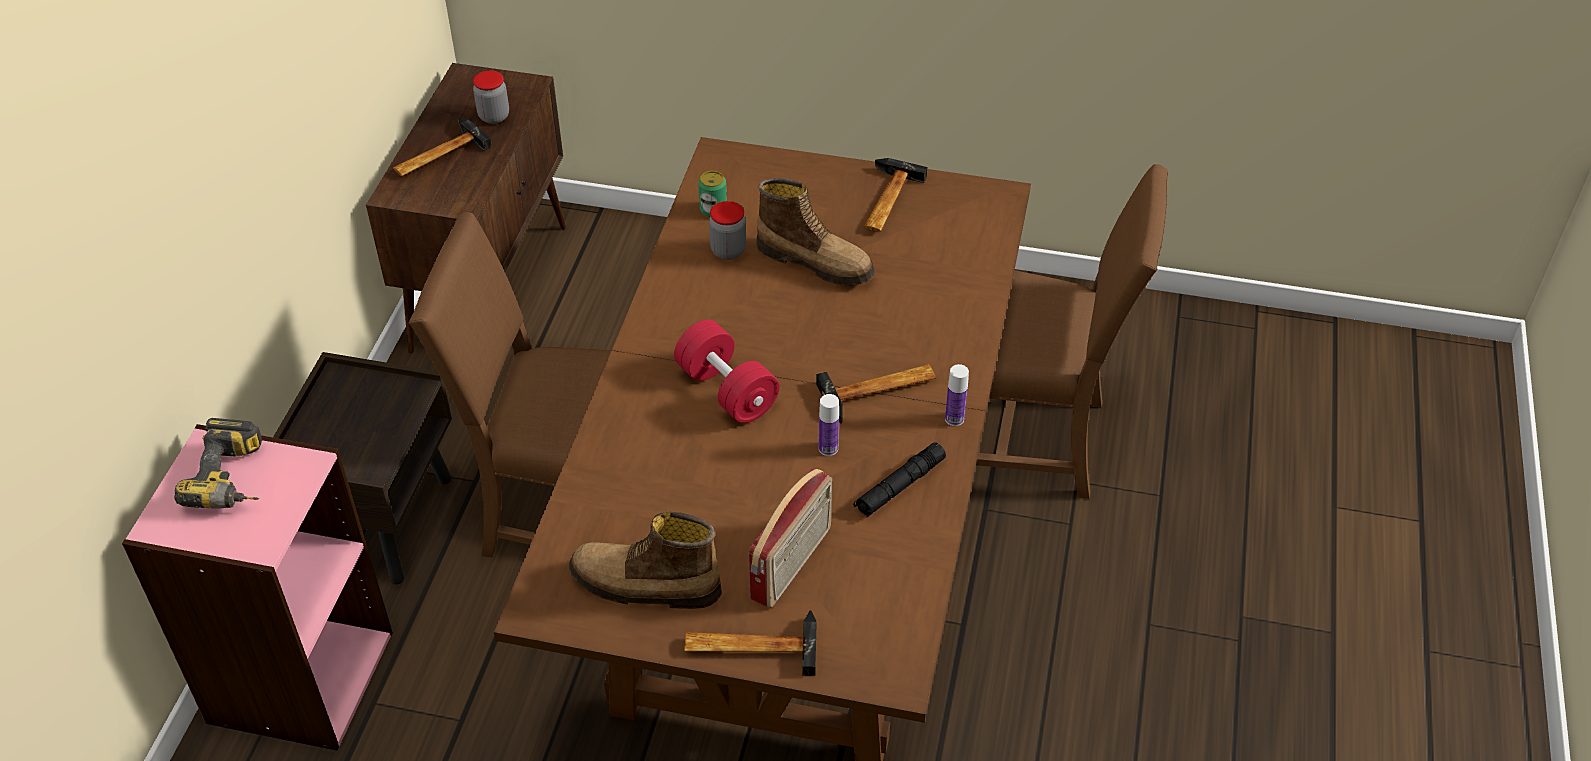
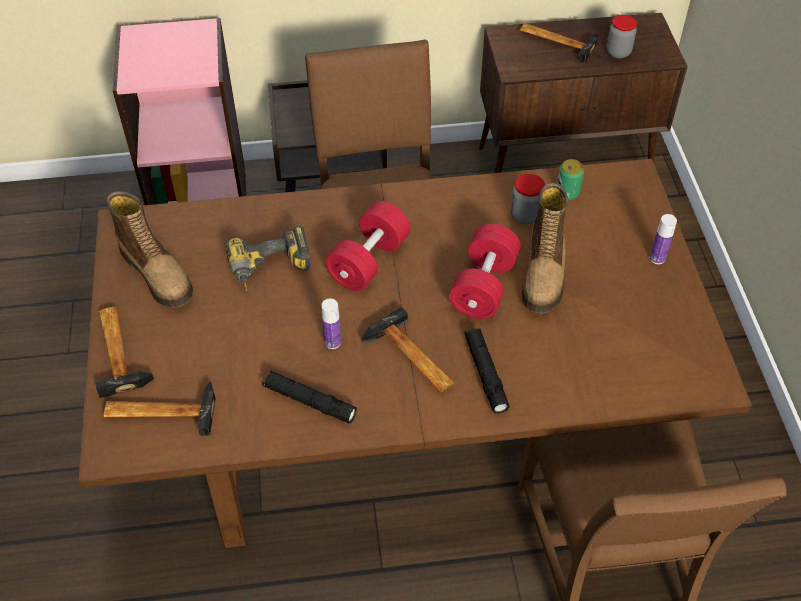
camera: 70 degrees right, 5 degrees up
power drill [174,418,262,509] -> power drill moved to [225,226,311,291]
boot [569,511,722,609] -> boot turned 150 degrees clockwise [106,191,193,308]
radio [749,468,832,608] -> none
hammer [864,158,928,232] -> hammer moved to [104,382,216,436]
bottle [945,364,969,426] -> bottle moved to [650,214,677,264]
none -> red dumbbell [449,224,521,319]
none -> black flashlight [464,328,510,414]

